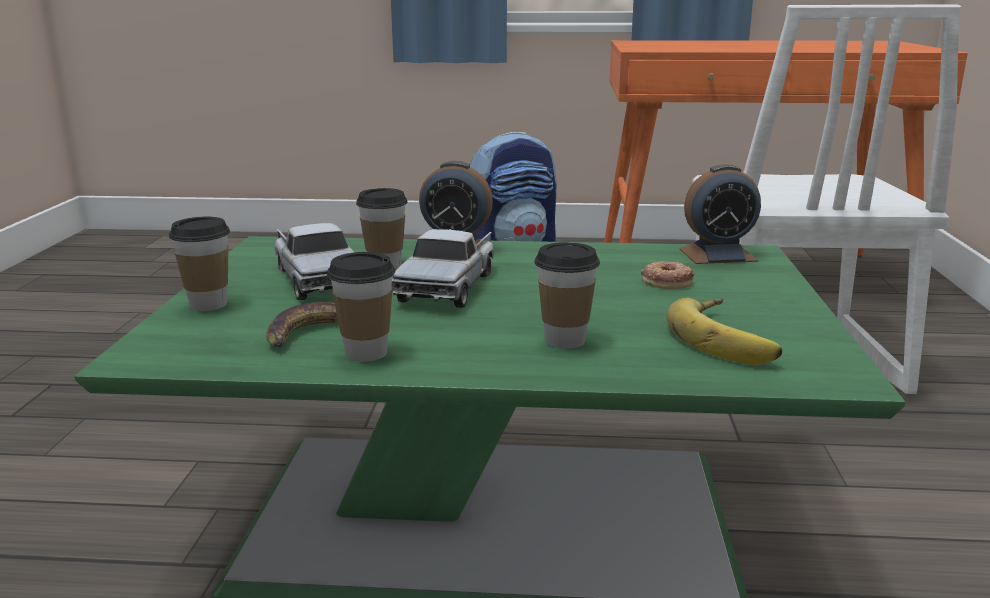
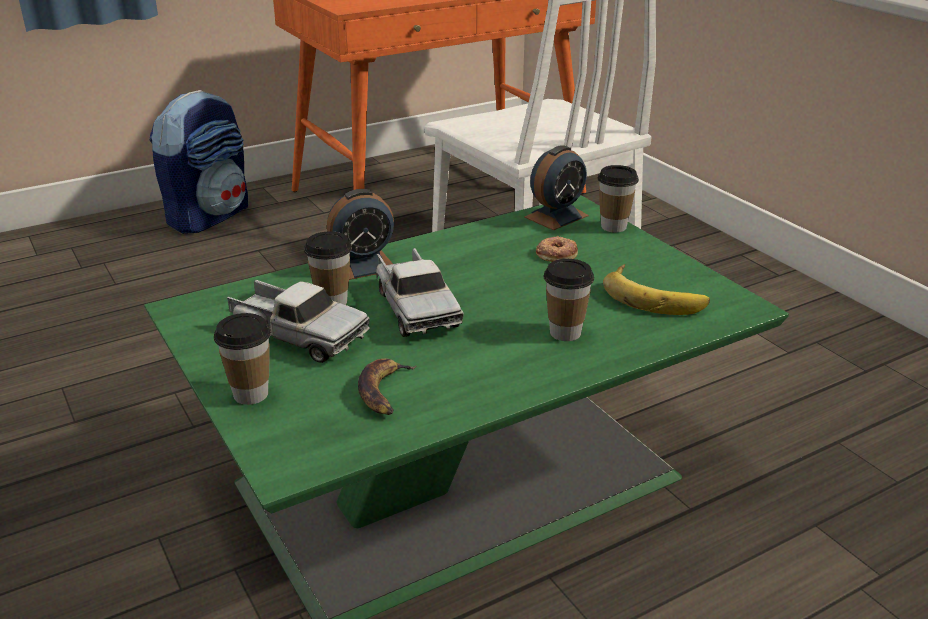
camera: 35 degrees left, 10 degrees up
cup [327,252,395,362] -> cup moved to [598,165,639,233]

